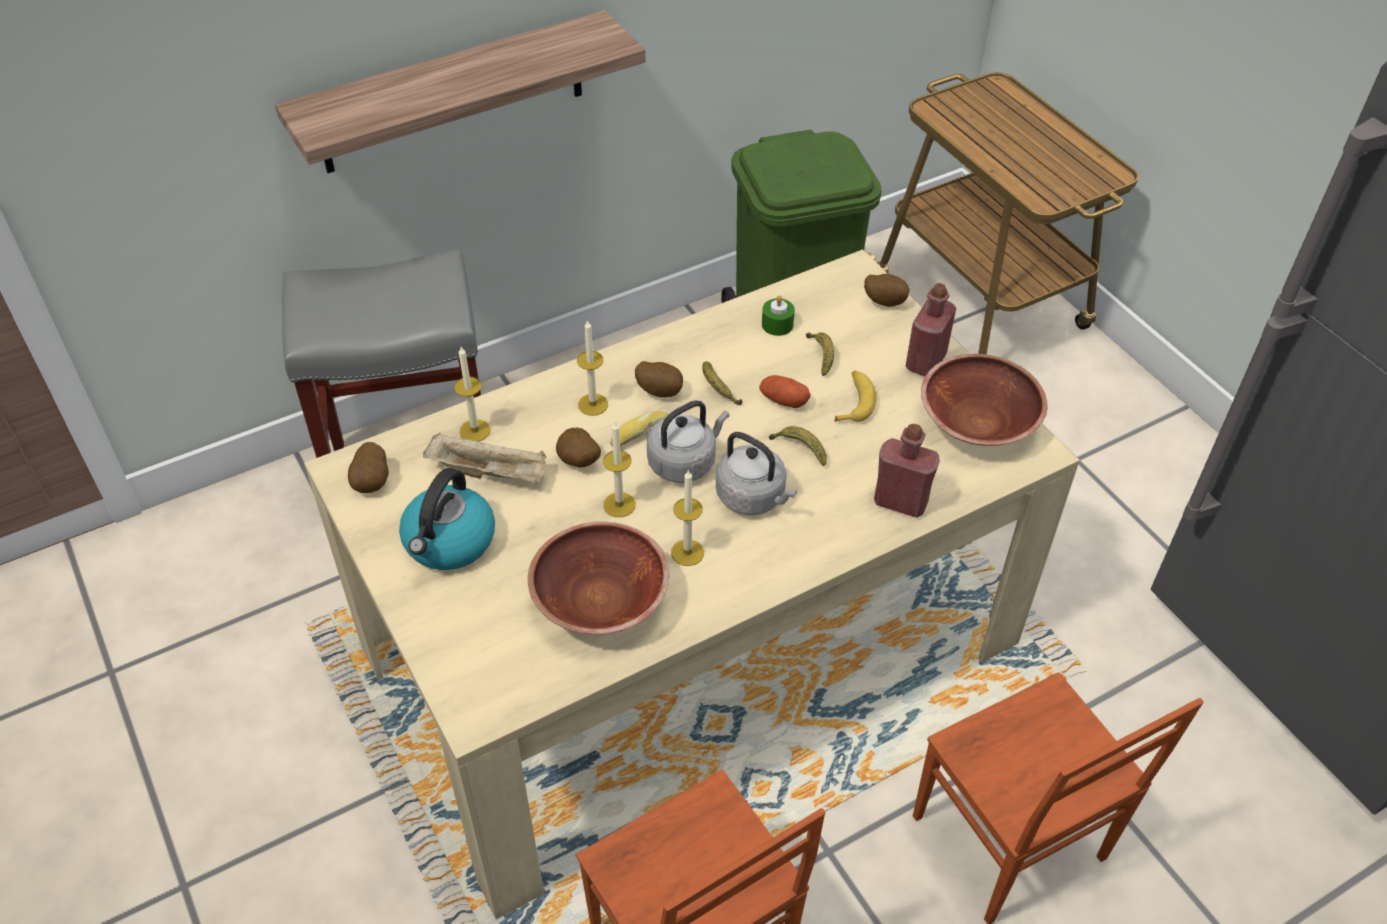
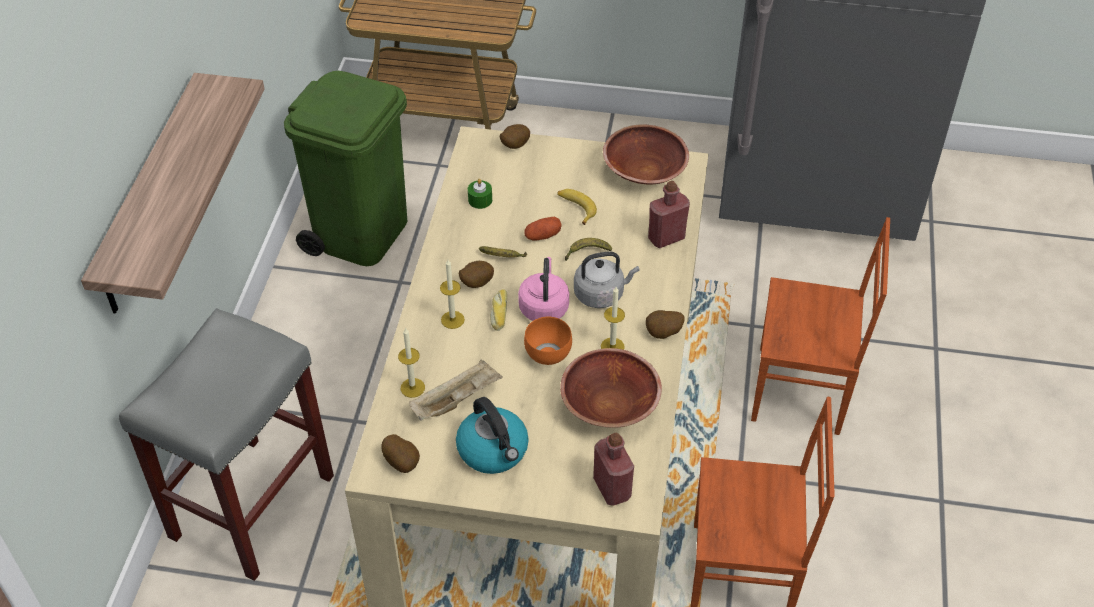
camera: 50 degrees left, 0 degrees up
potato [556,428,601,467] -> potato moved to [646,310,685,339]
candle [603,421,636,517] -> orange bowl [524,317,572,365]
grey kettle [647,400,730,483] -> pink kettle [518,257,569,321]
banana [806,332,834,376] -> none
red bottle [905,283,956,376] -> red bottle moved to [593,433,634,505]

